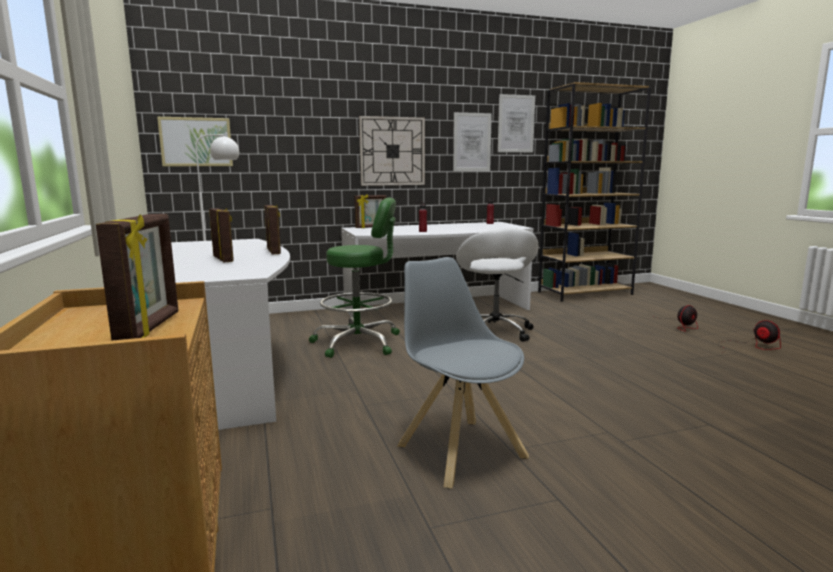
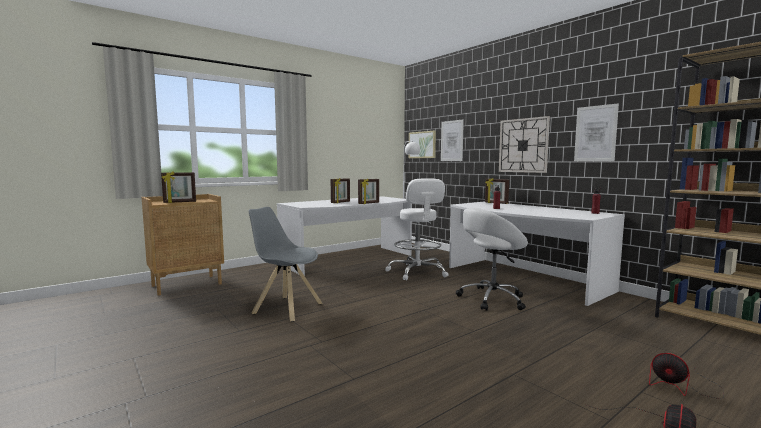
camera: 70 degrees right, 5 degrees down
green stool [309,197,400,358] -> white stool [385,178,448,281]
grey chair [397,257,529,488] -> grey chair turned 105 degrees counterclockwise [248,207,323,322]
picture [498,94,535,152] -> picture moved to [441,120,464,161]

